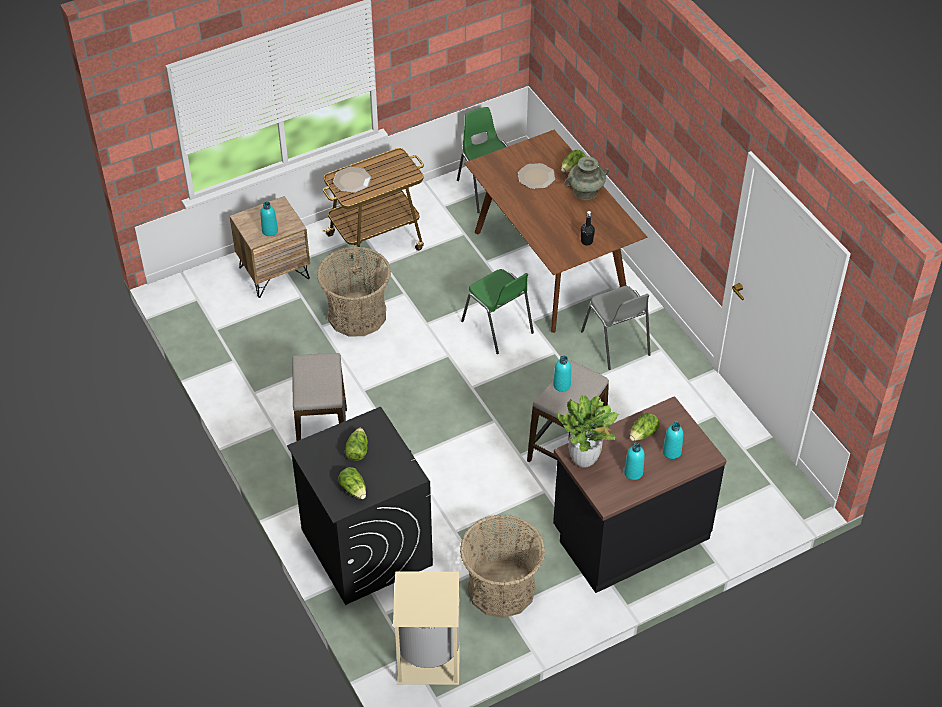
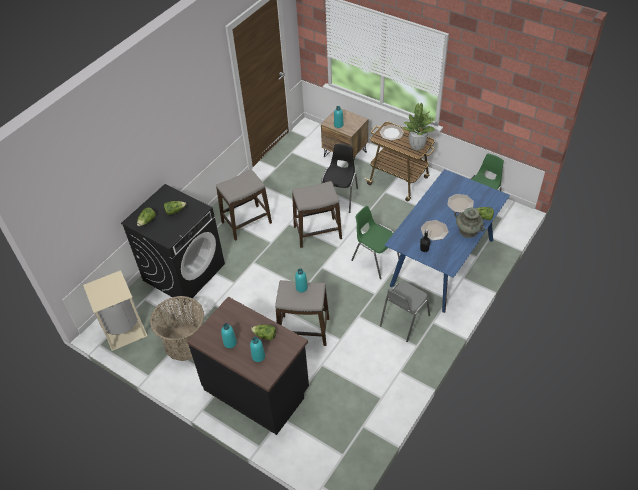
camera: 65 degrees right, 0 degrees up
basket [317,246,391,336] -> black chair [321,144,358,213]
green chair [461,269,534,354] -> green chair turned 105 degrees clockwise [351,206,400,279]
brown dining table [464,130,647,333] -> blue dining table [384,169,510,313]
potted plant [558,395,619,468] -> potted plant moved to [403,103,435,151]
none -> stool [292,181,342,248]
none -> plate [421,220,449,241]

